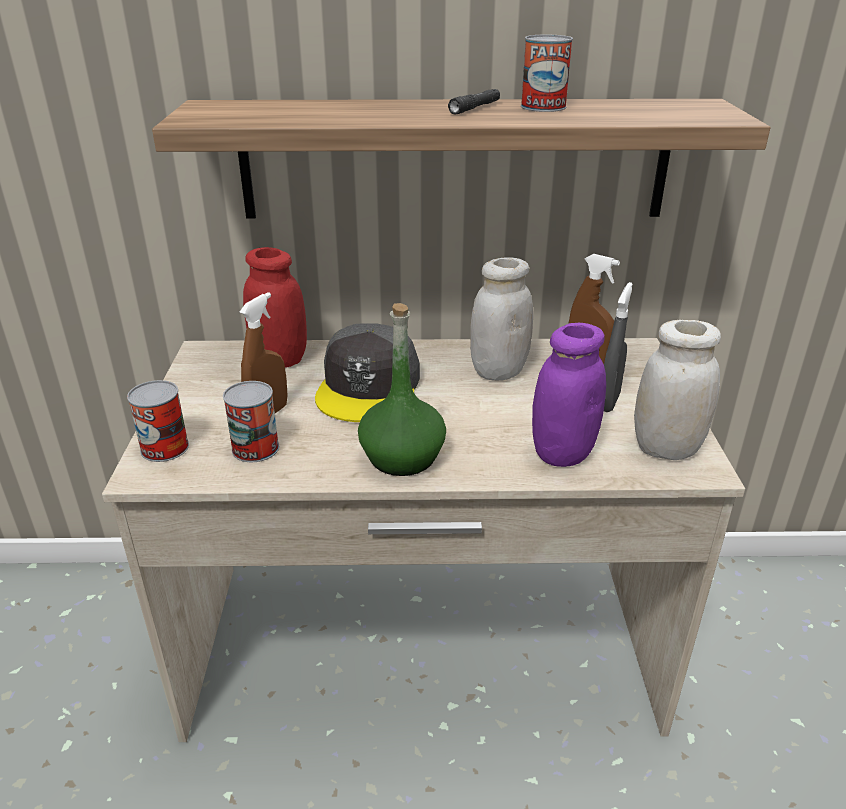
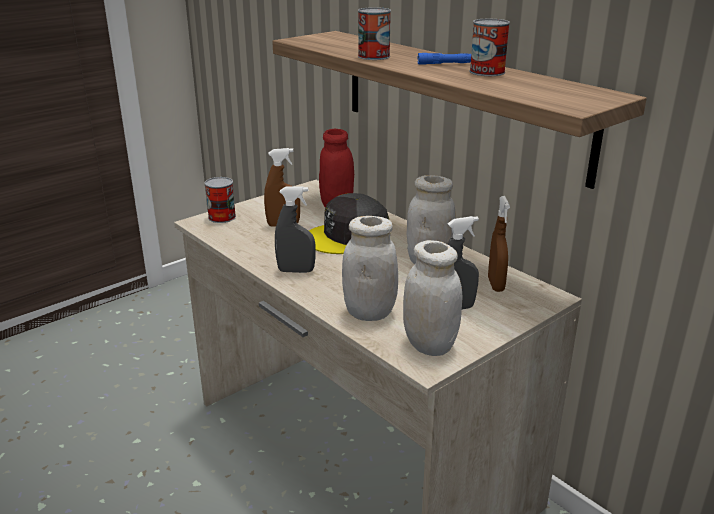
camera: 50 degrees right, 5 degrees down
can [223,381,279,462] -> can moved to [358,7,391,60]
green bottle [358,303,446,476] -> grey spray bottle [275,186,315,273]
black flashlight [448,89,500,115] -> blue flashlight [418,53,471,65]
purple jar [532,323,606,467] -> white jar [342,216,398,321]

